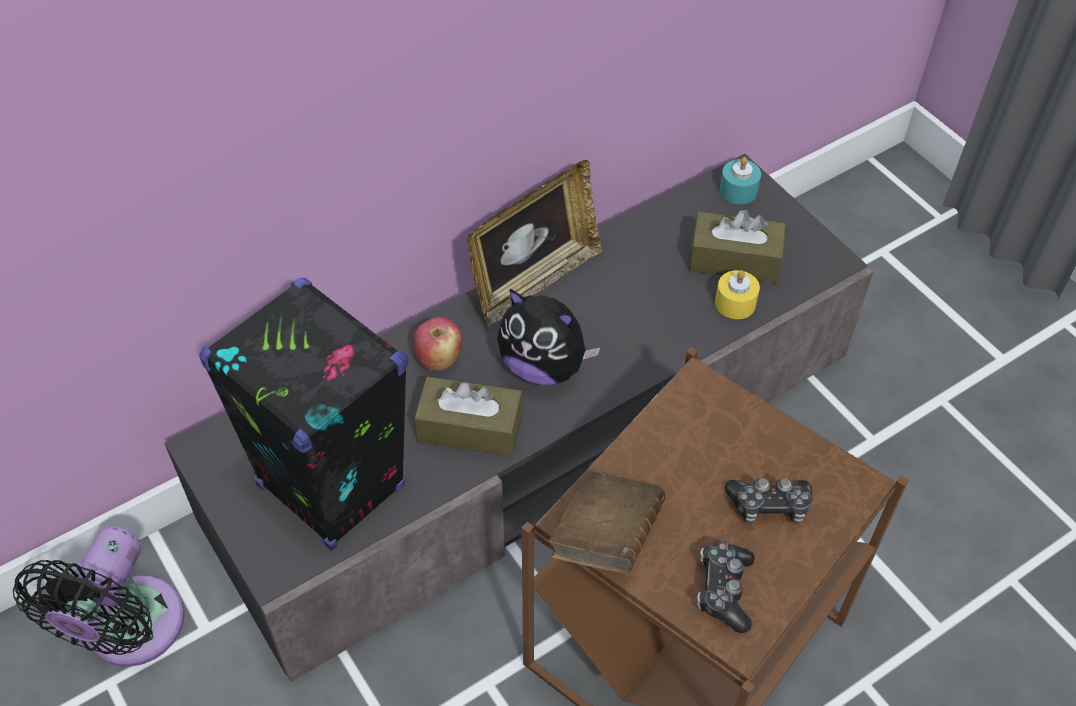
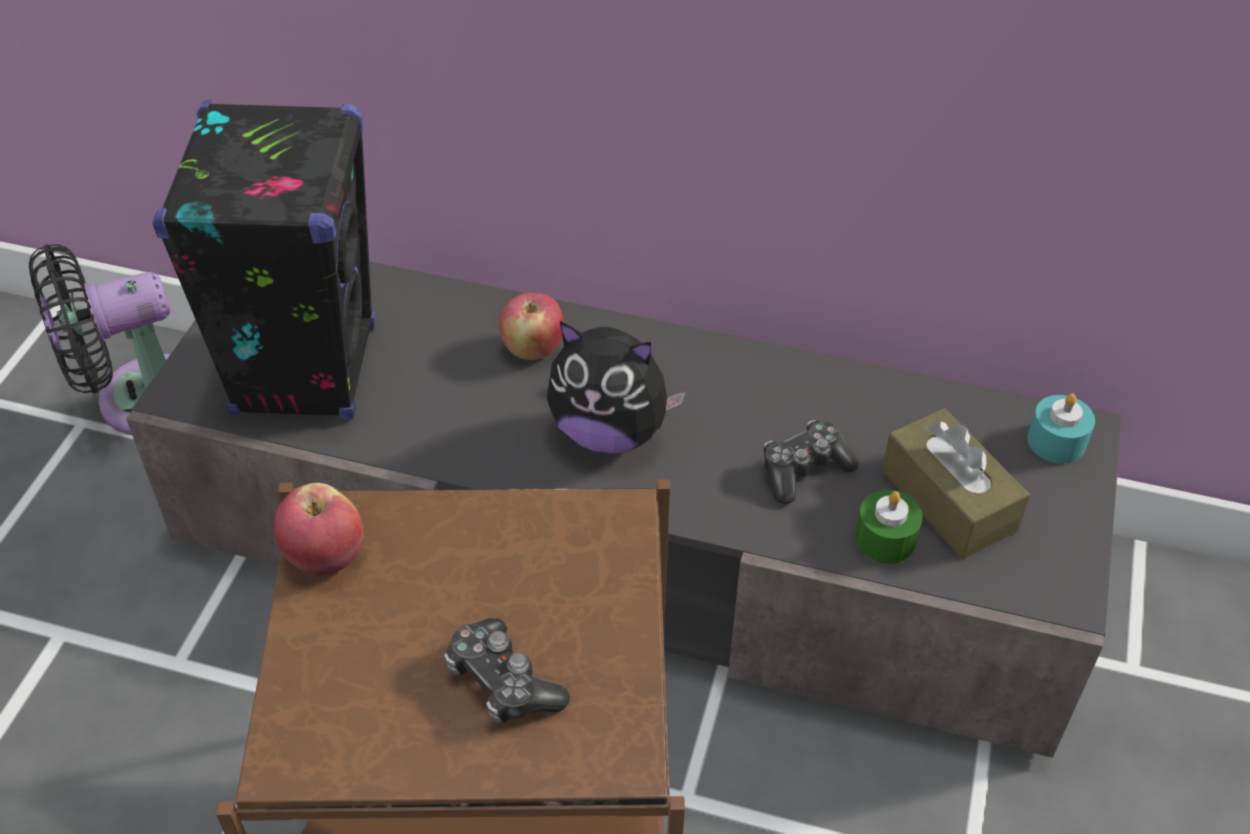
camera: 50 degrees right, 5 degrees down
brown tissue box [414,377,523,457] -> none
picture frame [467,160,603,327] -> none
plush toy [497,288,601,386] -> plush toy turned 60 degrees counterclockwise [547,321,686,454]
brown book [549,471,665,573] -> apple [274,483,363,575]
game controller [697,541,755,633] -> game controller moved to [763,420,859,504]
yellow candle [715,270,760,319] -> green candle [855,490,922,564]

